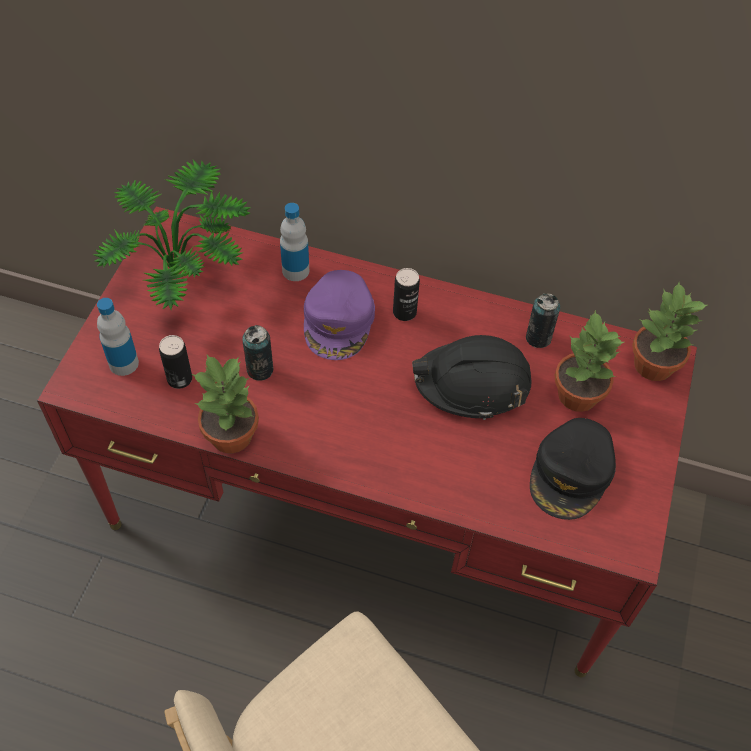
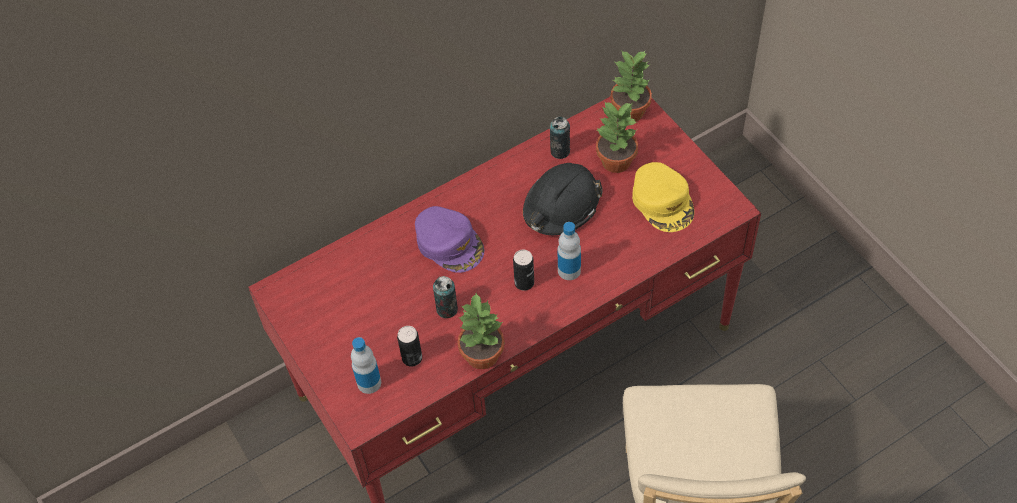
camera: 45 degrees left, 0 degrees up
potted plant [93,160,251,310] -> none
bottle [280,203,309,281] -> bottle moved to [558,222,581,280]
can [393,268,420,321] -> can moved to [513,250,534,291]
black cap [530,418,616,520] -> yellow cap [632,162,694,232]

